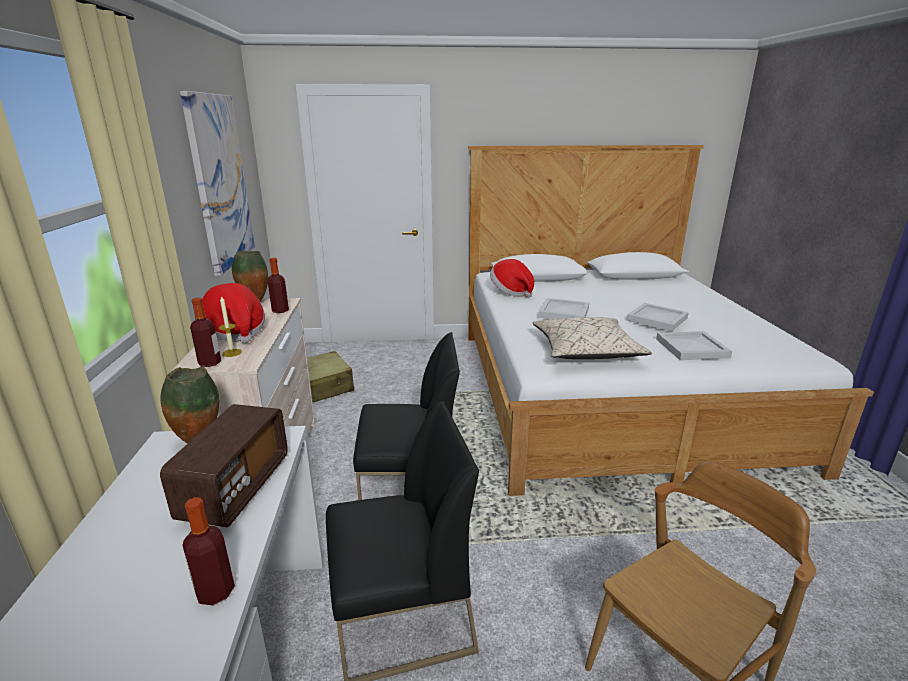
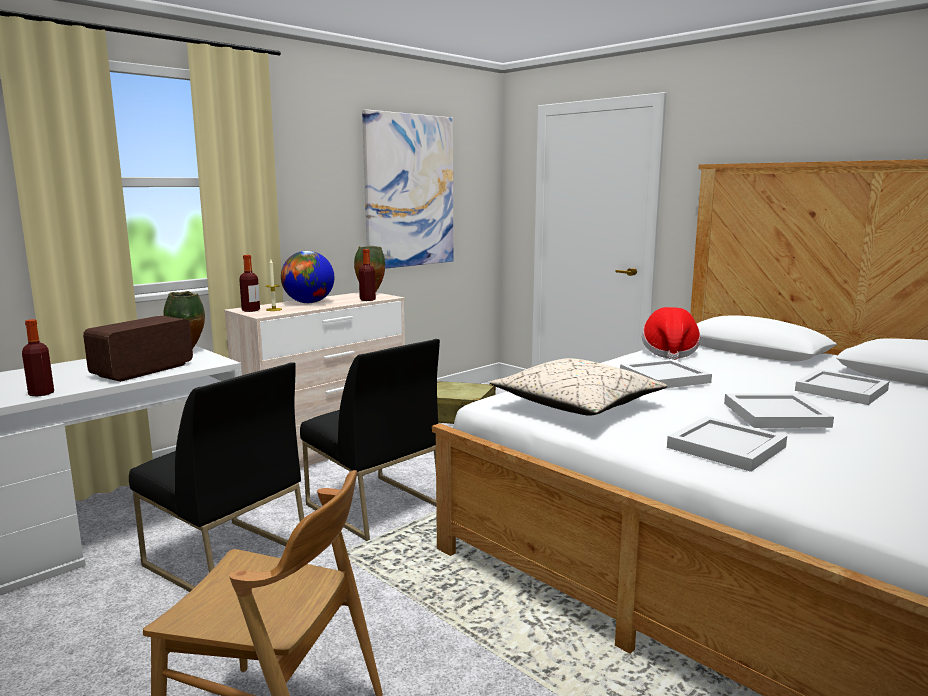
camera: 50 degrees right, 10 degrees down
radio [160,404,288,527] -> radio turned 150 degrees clockwise [83,316,193,382]
hat [202,283,265,343] -> globe [281,251,334,303]
none -> white tray [795,369,889,405]

